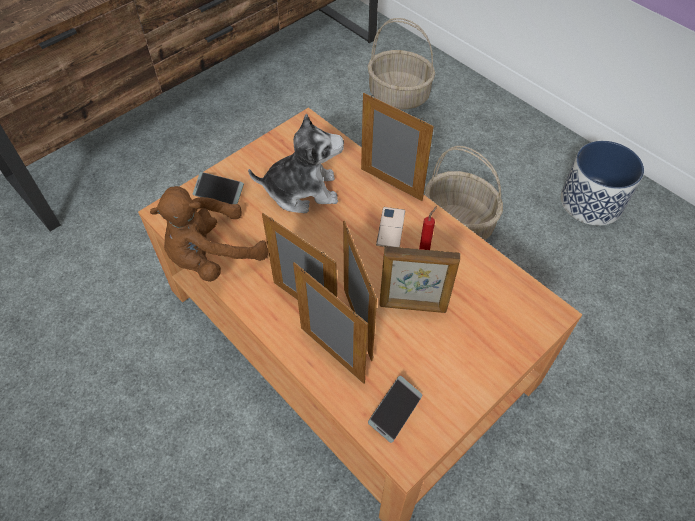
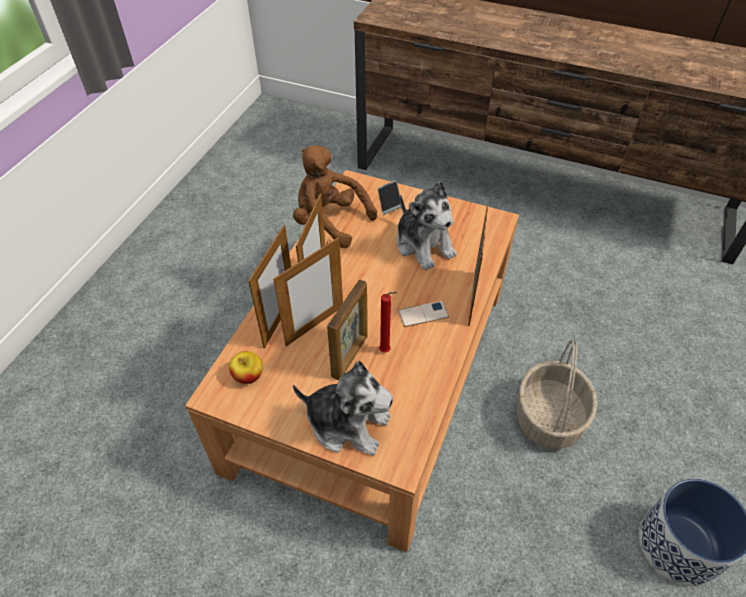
camera: 65 degrees right, 5 degrees down
basket [367,18,435,109] -> none
phone [368,376,422,443] -> apple [229,351,263,384]
picture frame [379,246,460,313] -> picture frame turned 135 degrees counterclockwise [327,279,368,380]
none -> plush toy [293,361,393,456]

